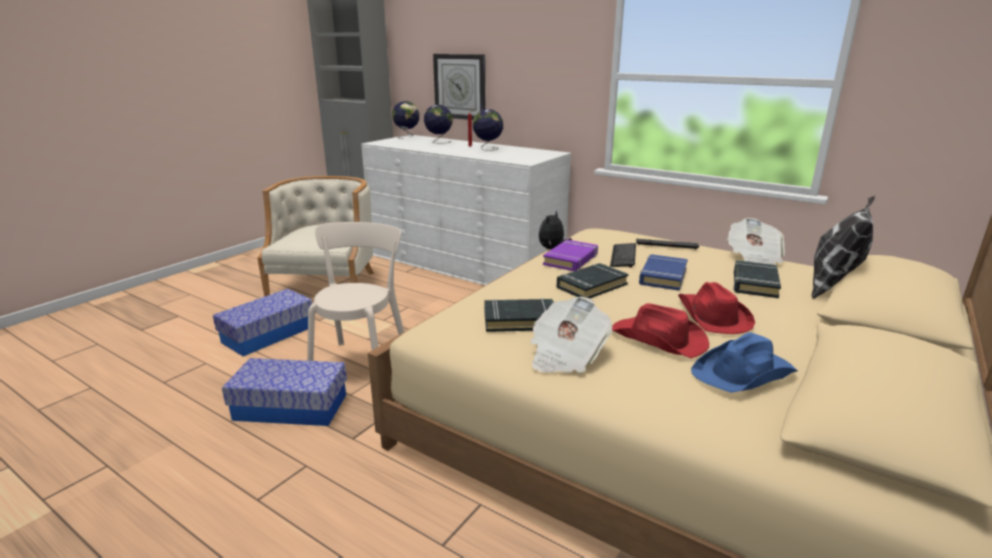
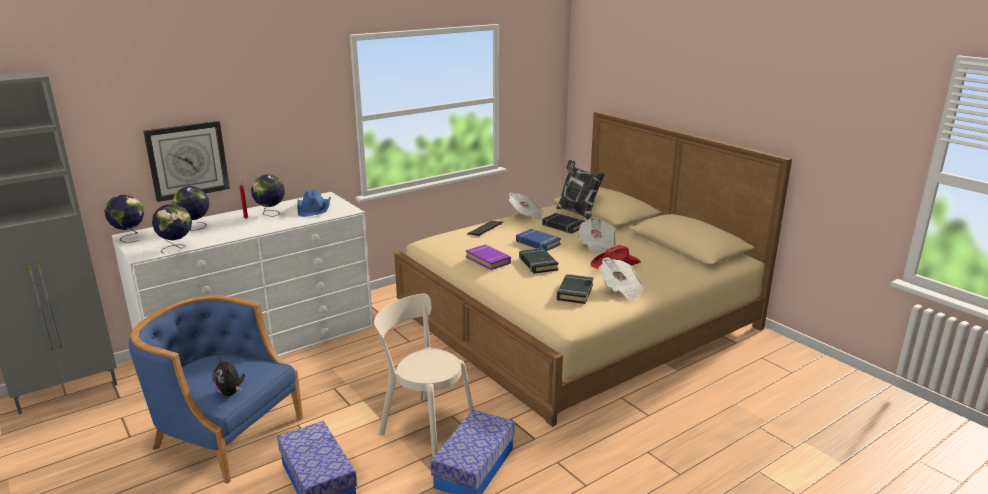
camera: 70 degrees left, 0 degrees up
beige armchair [257,176,374,297] -> blue armchair [129,296,303,484]
plush toy [539,210,572,249] -> plush toy moved to [213,356,245,396]
keyboard [610,243,636,268] -> none
red hat [678,282,755,334] -> newspaper [578,218,616,255]
blue hat [691,332,798,393] -> blue hat moved to [297,190,331,217]
none -> globe [152,204,192,253]

